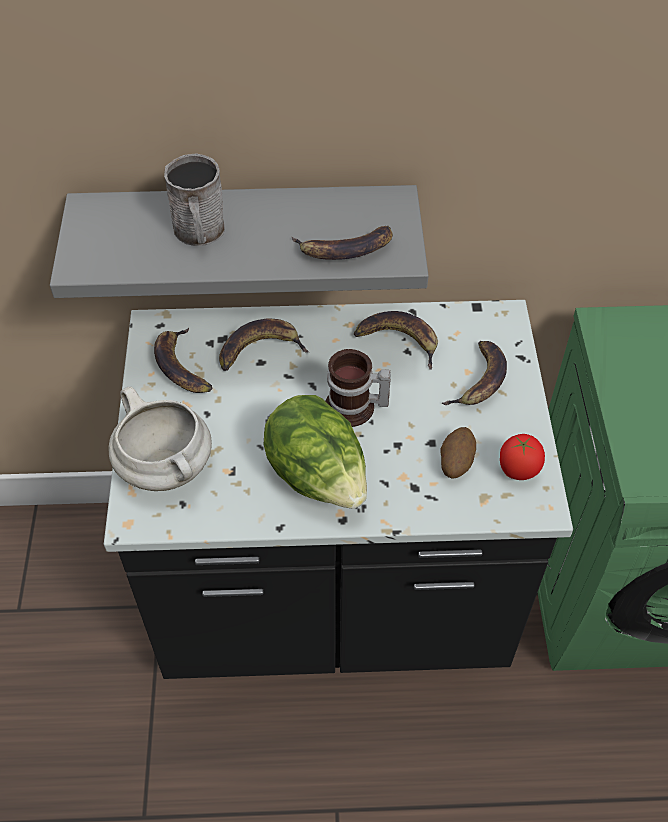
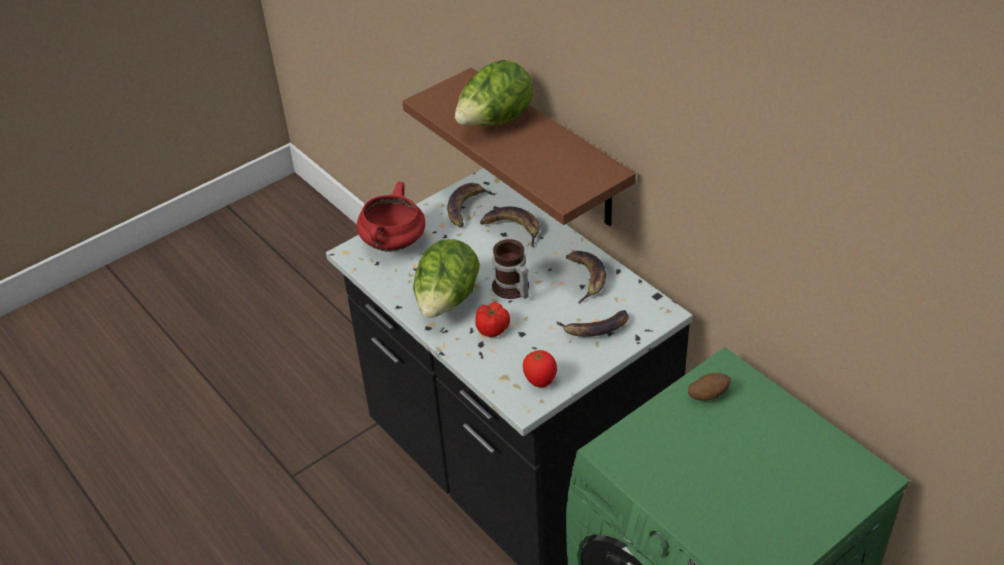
camera: 55 degrees right, 10 degrees down
grey shelf [50,185,429,298] -> brown shelf [402,68,636,226]
white cooking pot [109,386,212,491] -> red cooking pot [357,182,425,252]
grey mug [164,153,225,246] -> lettuce [455,60,534,126]
banana [292,226,393,260] -> none
potato [440,427,476,479] -> potato moved to [688,373,731,401]
none -> tomato [475,302,510,337]

